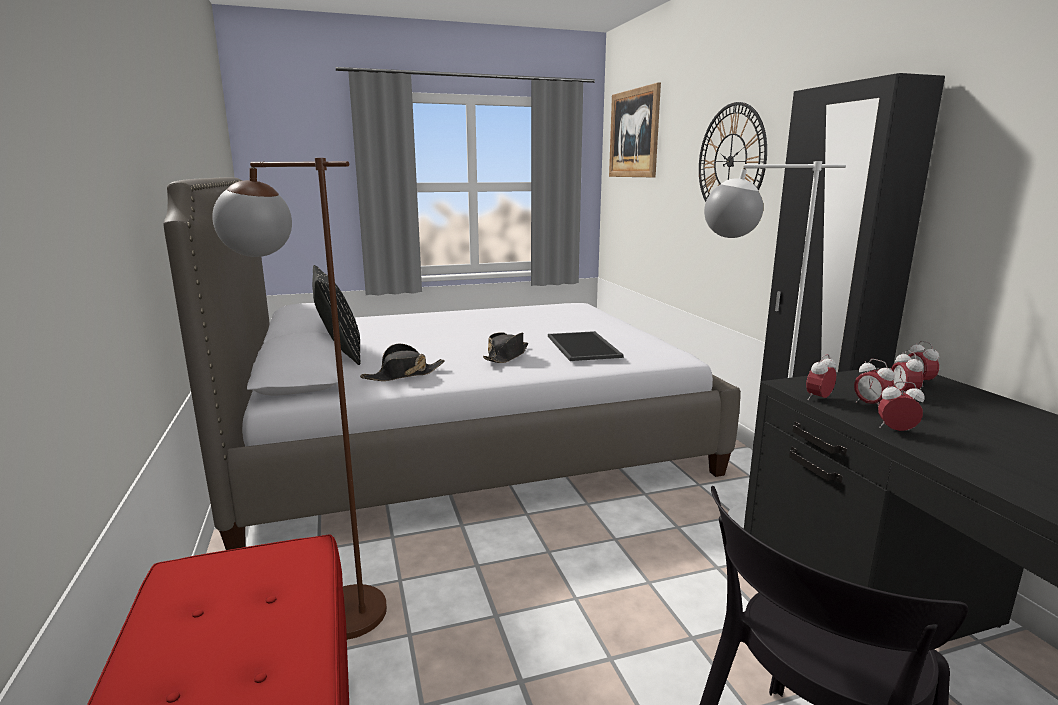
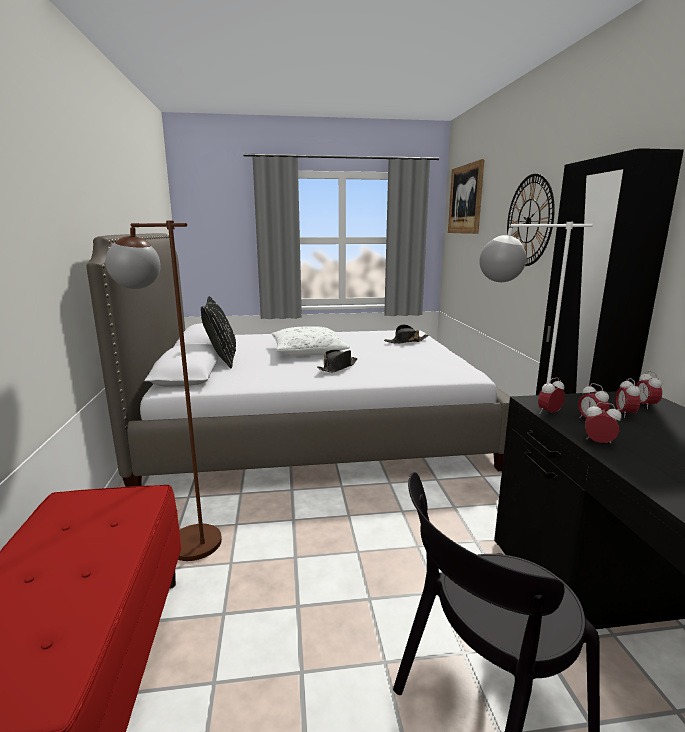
camera: 10 degrees right, 0 degrees up
black hat [360,343,445,381] -> black hat moved to [384,324,428,344]
tray [548,331,623,361] -> none
none -> white pillow [272,326,350,356]

